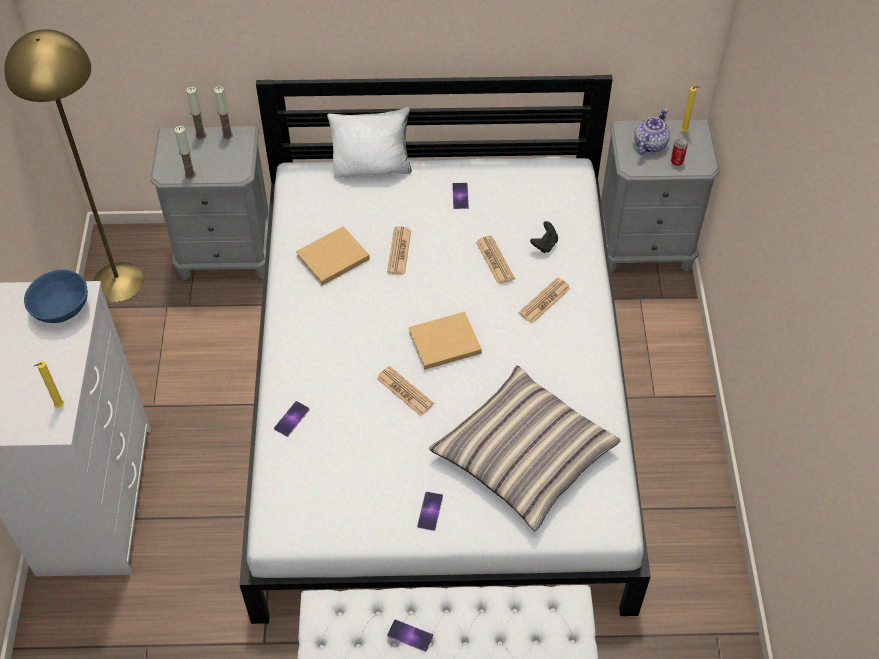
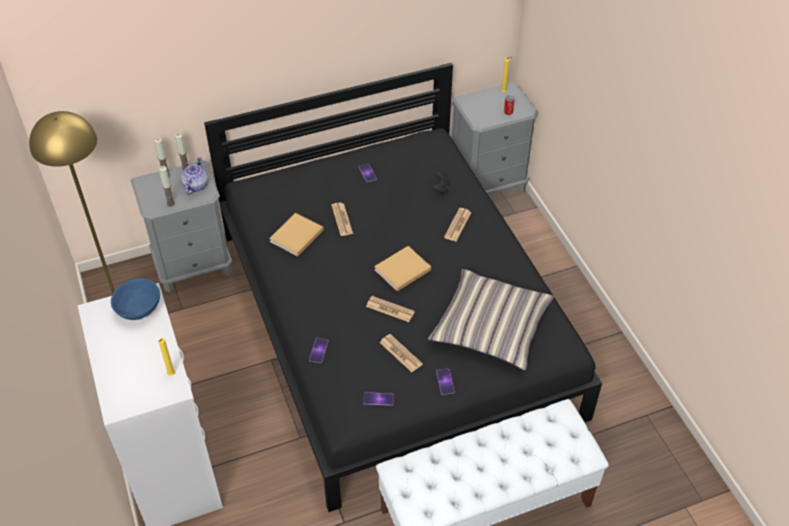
camera: 20 degrees left, 5 degrees down
white bed [239,75,651,624] -> black bed [204,63,602,512]
white pillow [327,107,412,178] -> none
phone [387,619,433,652] -> phone moved to [363,392,394,406]
newspaper [476,236,515,285] -> newspaper moved to [379,334,423,372]
teapot [634,108,670,154] -> teapot moved to [181,157,208,195]

